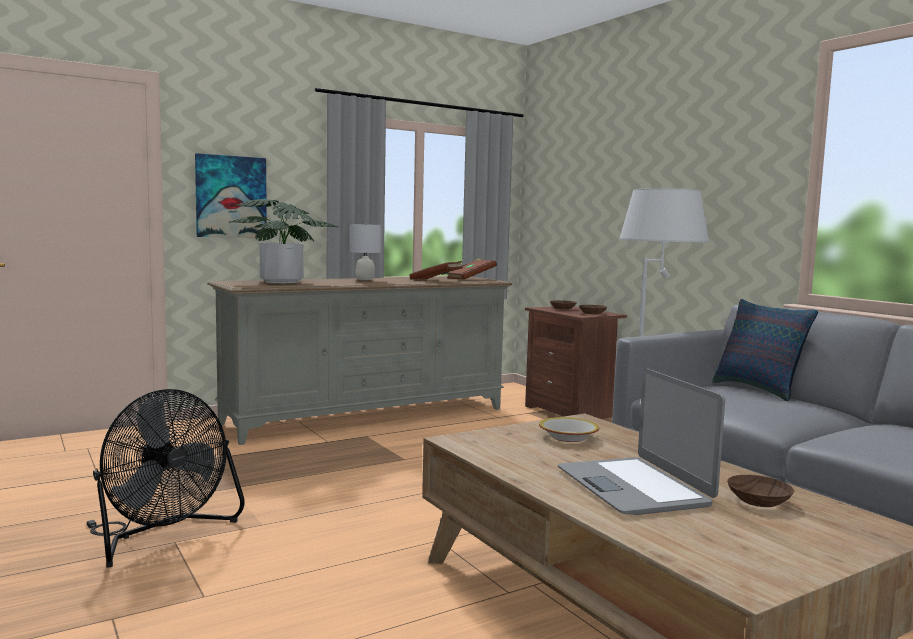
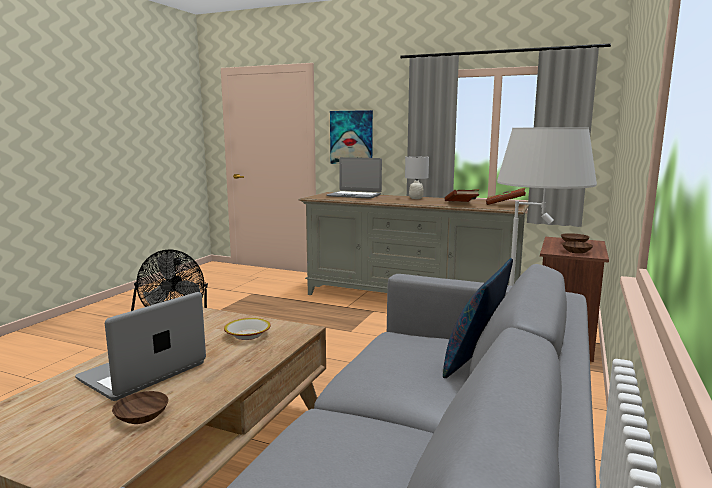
camera: 55 degrees right, 5 degrees up
potted plant [229,199,337,284] -> laptop [326,157,382,199]

